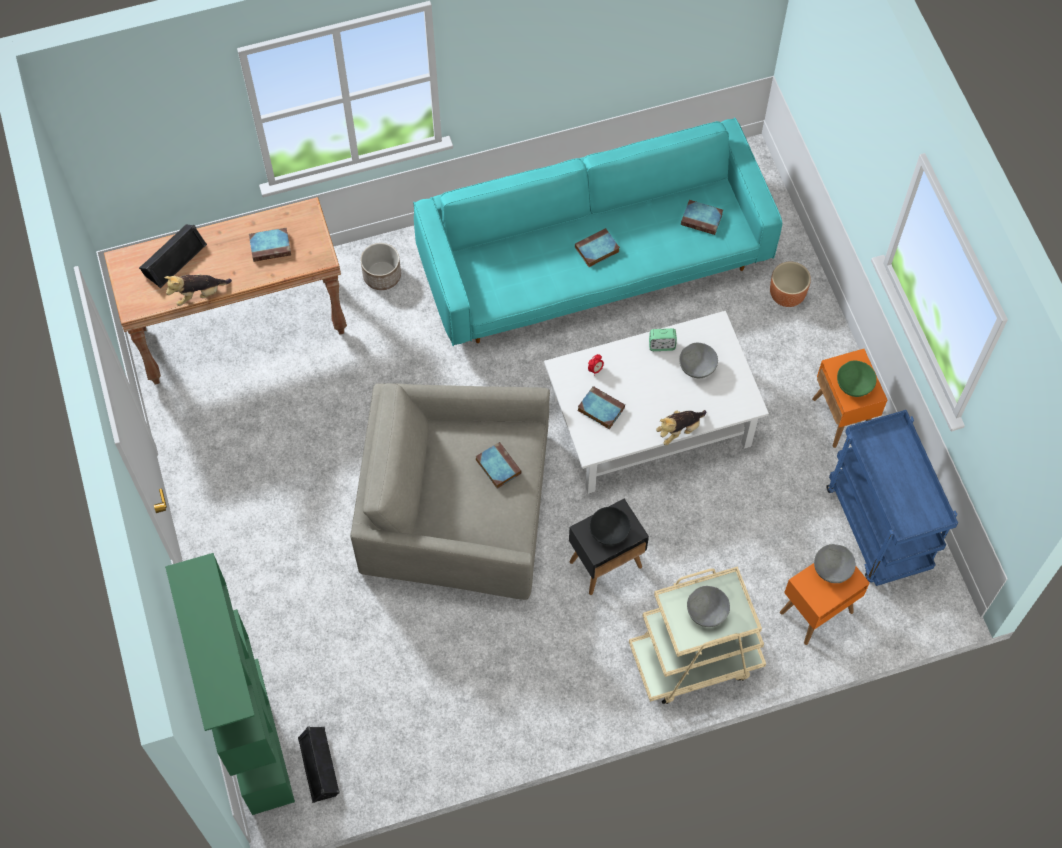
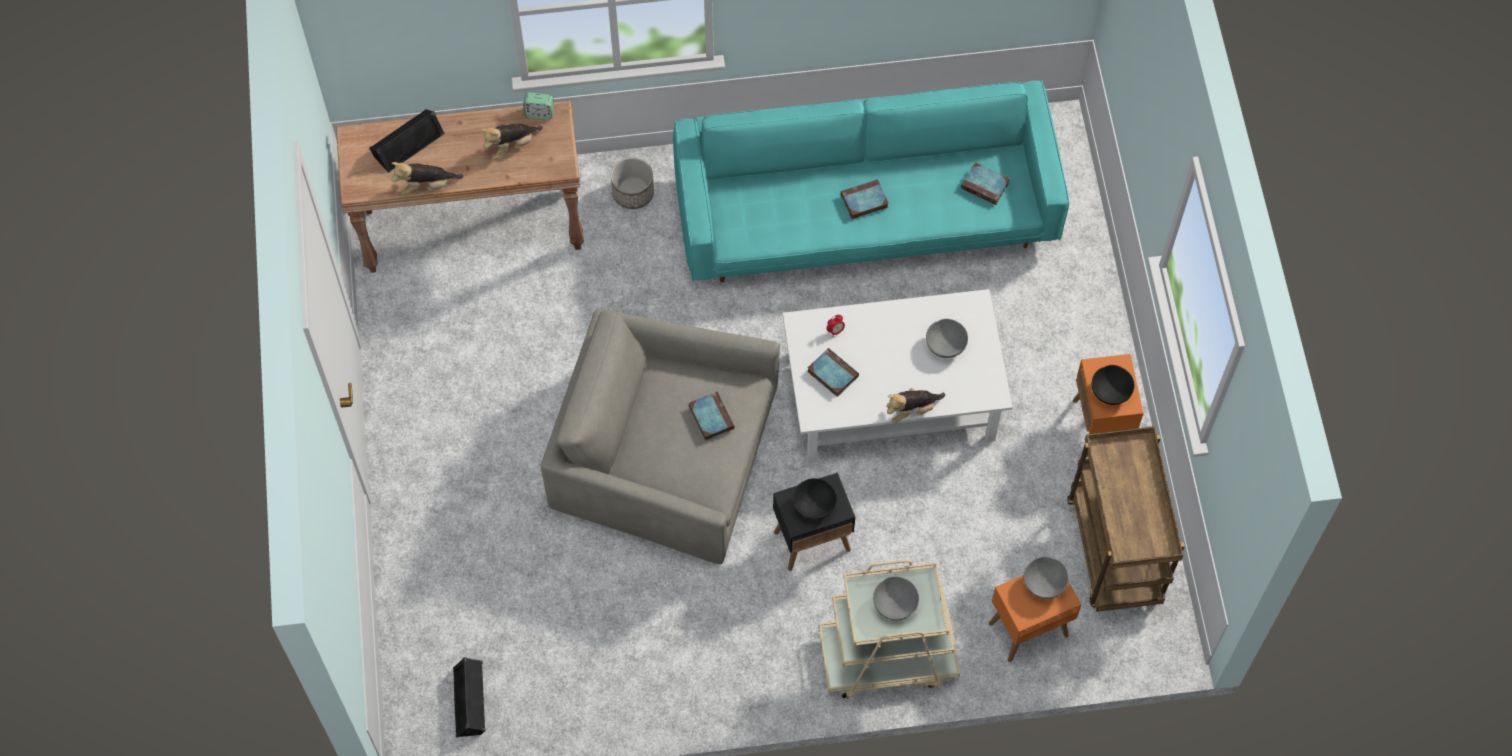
camera: 10 degrees right, 0 degrees up
green bookcase [165,553,295,815] -> none
book [249,228,291,262] -> plush toy [481,124,543,160]
alarm clock [649,328,677,351] -> alarm clock moved to [523,92,554,120]
brown planter [770,261,811,307] -> none
blue cart [826,410,958,586] -> brown cart [1067,426,1185,612]
green bowl [837,361,877,397] -> black bowl [1092,365,1134,405]

